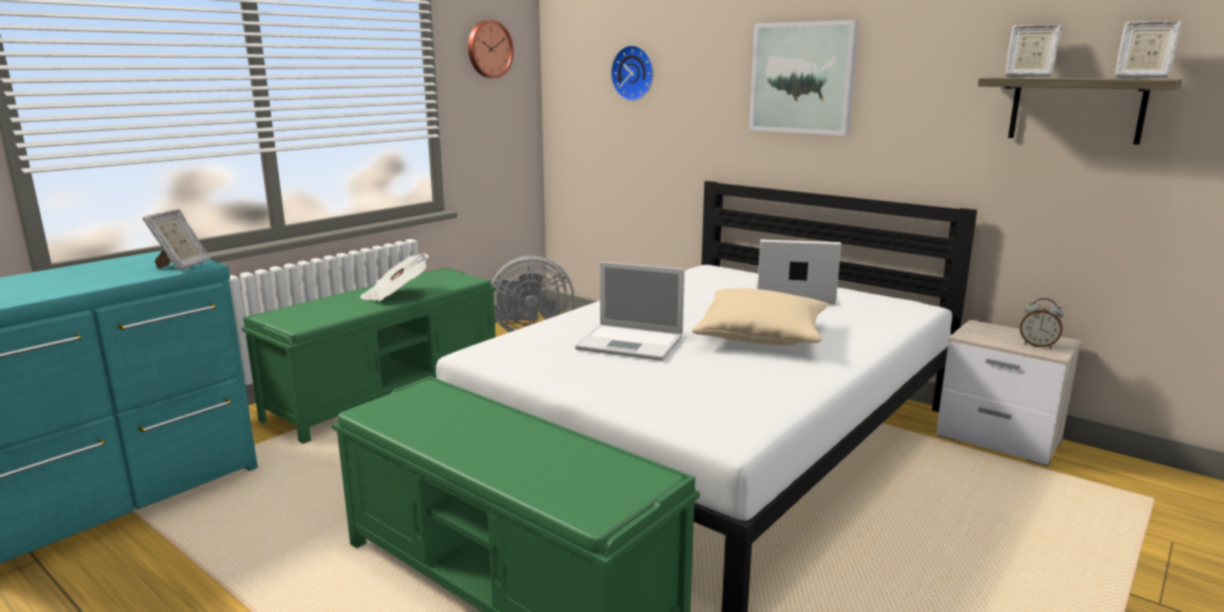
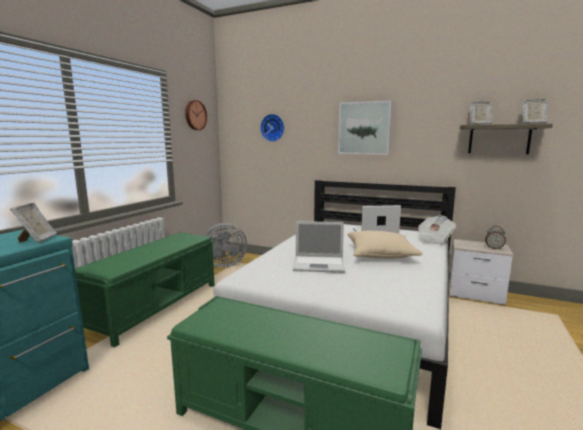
camera: 15 degrees left, 5 degrees down
newspaper [360,254,429,301] -> newspaper moved to [417,215,456,243]

